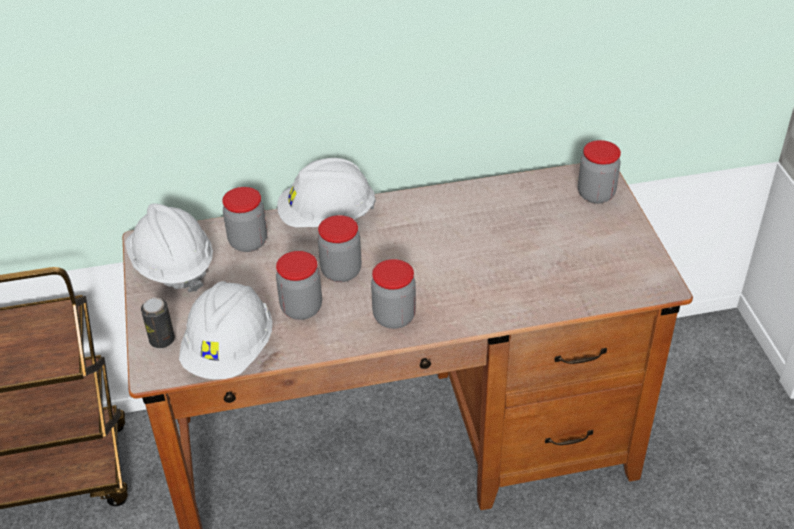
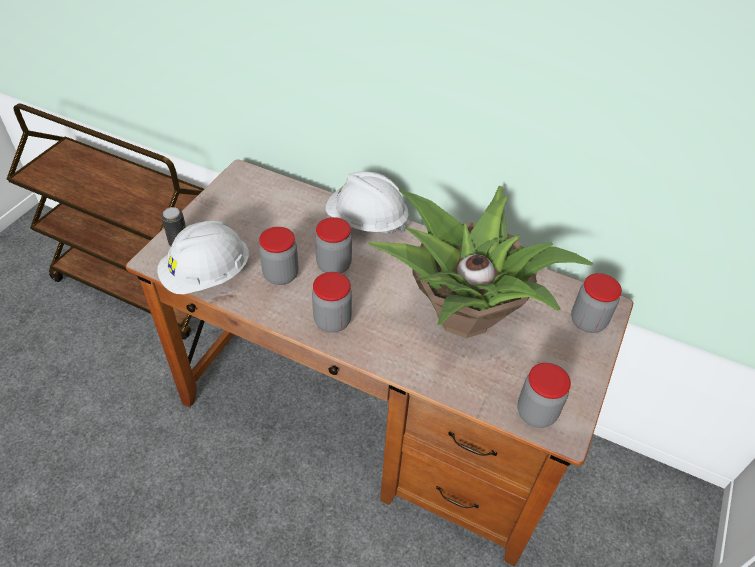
camera: 35 degrees right, 5 degrees up
white hard hat [125,203,213,292] -> none
jar [222,187,267,252] -> jar moved to [517,363,571,428]
none -> potted plant [368,186,593,338]

